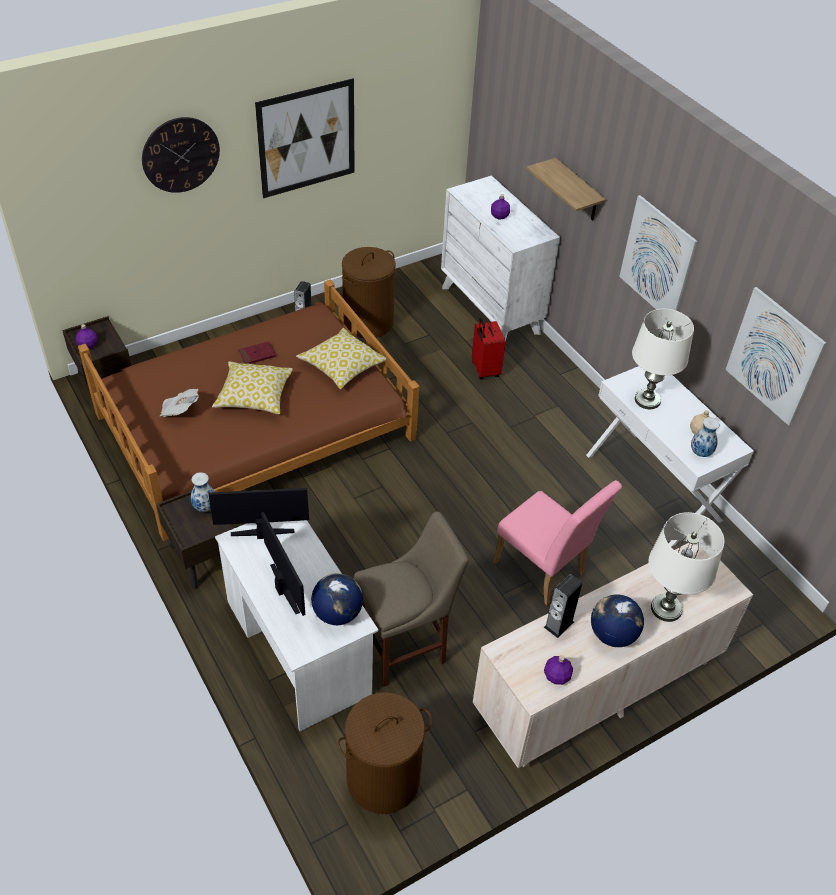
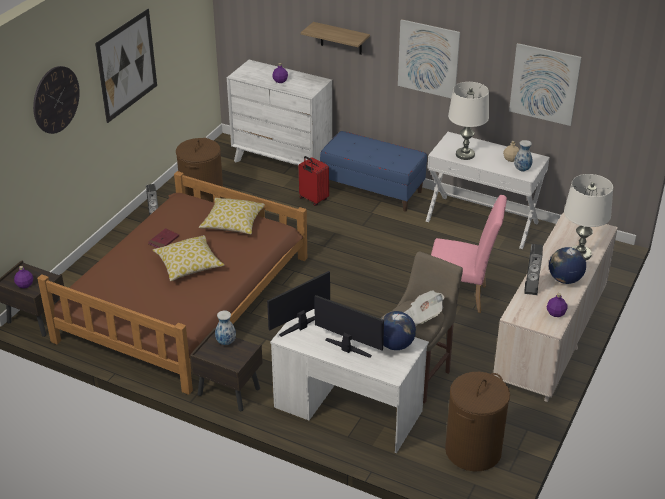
camera: 30 degrees left, 10 degrees down
newspaper [160,389,199,417] -> newspaper moved to [404,291,445,326]
none -> blue bench [320,131,427,211]

